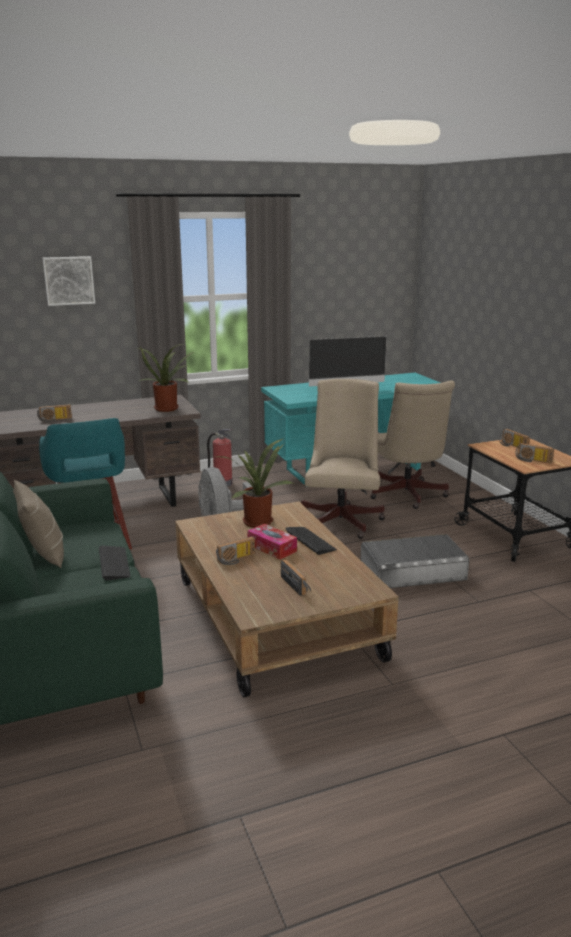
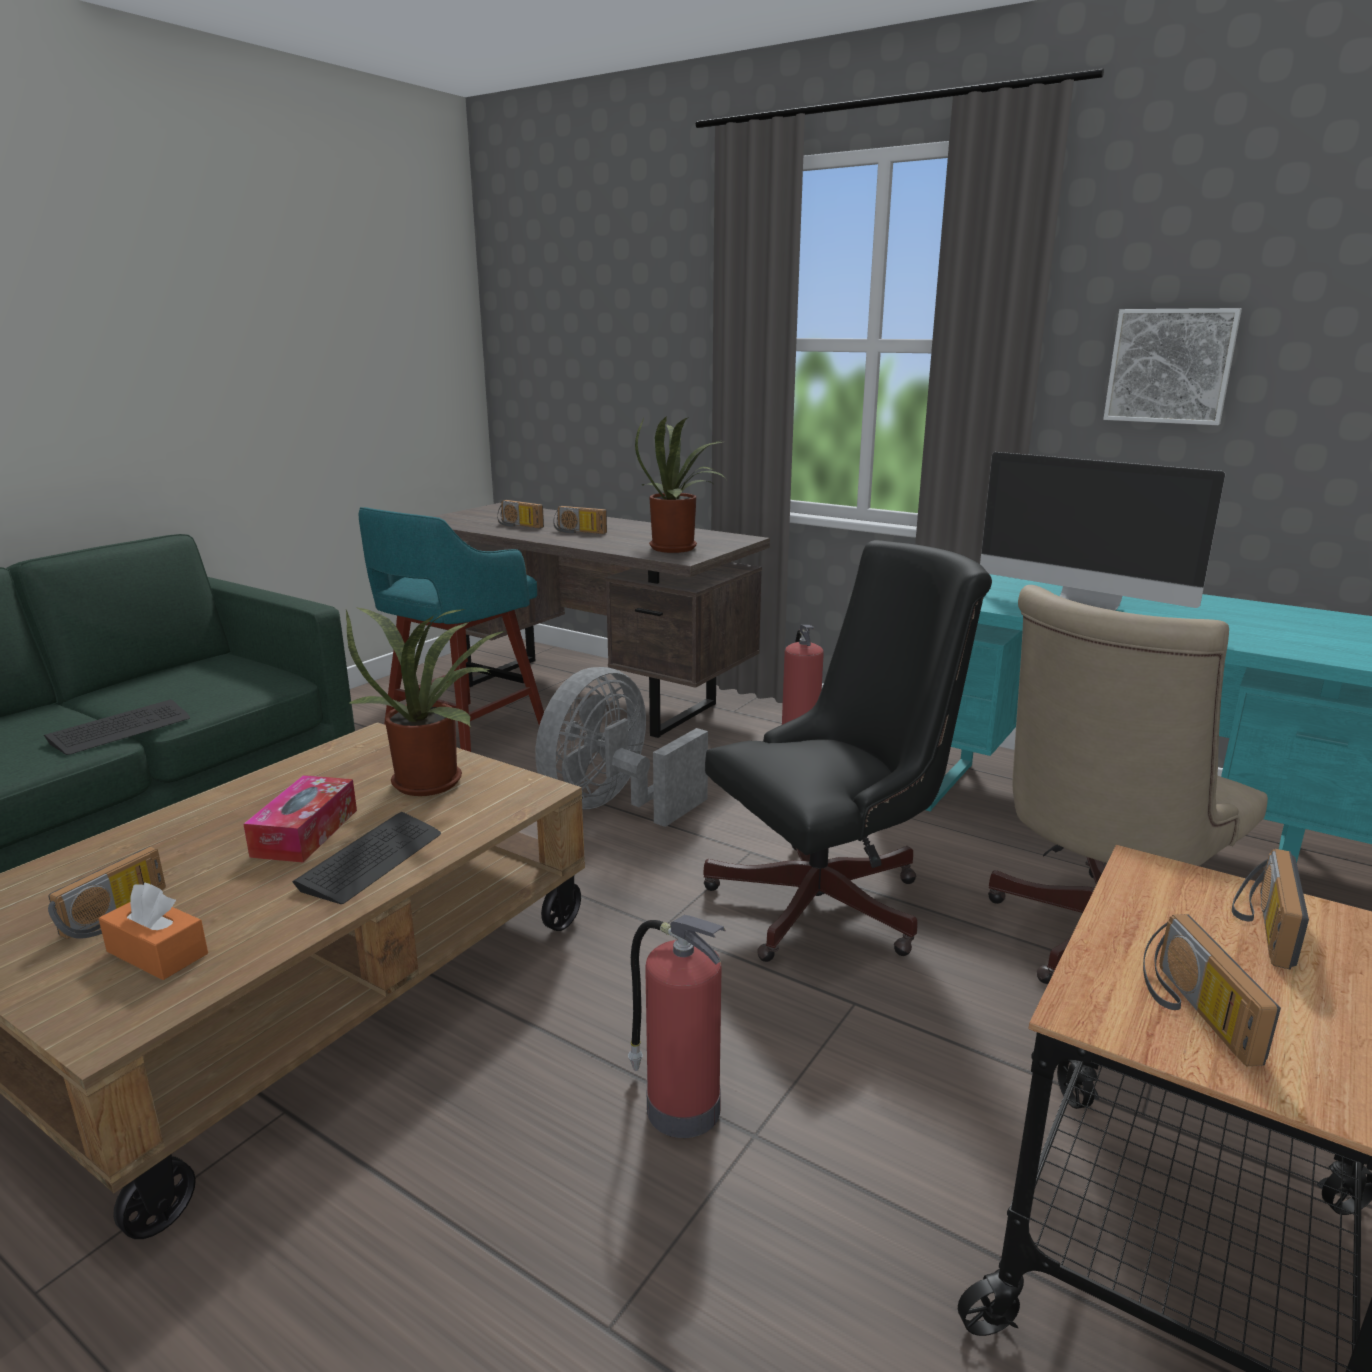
camera: 55 degrees right, 0 degrees up
beige pillow [13,480,64,568] -> none
picture [43,256,95,306] -> picture moved to [1103,308,1242,425]
radio [216,537,255,565] -> radio moved to [553,506,607,534]
beige office chair [301,379,385,539] -> black office chair [703,540,992,962]
grey storage box [361,534,469,588] -> fire extinguisher [628,915,726,1138]
none -> orange tissue box [99,882,208,980]

